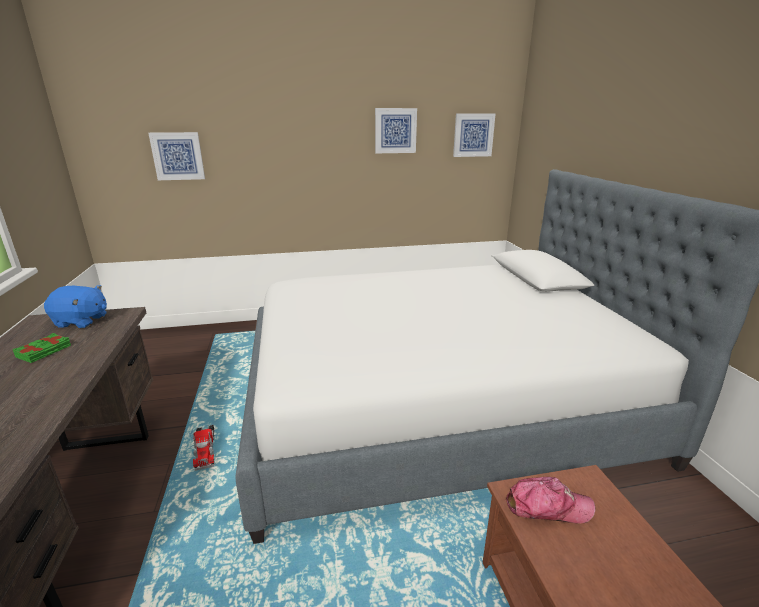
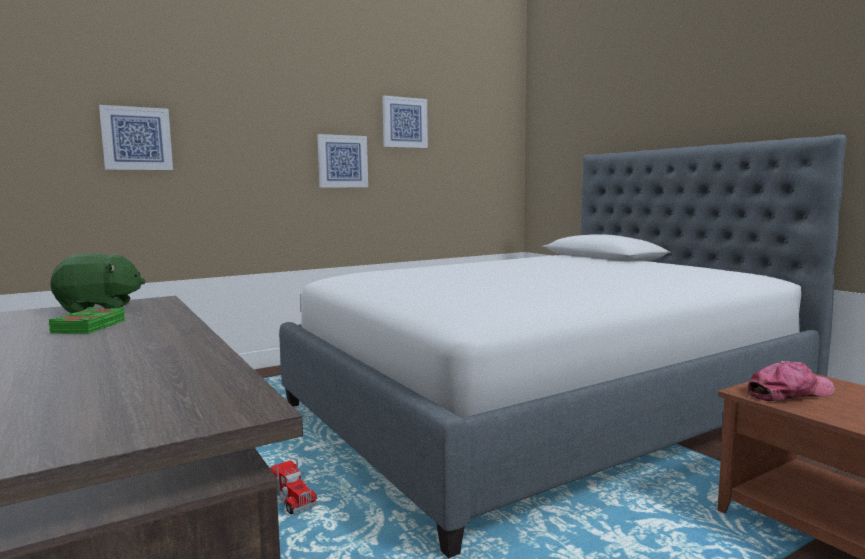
camera: 20 degrees left, 15 degrees down
blue plush toy [44,285,107,328] -> green plush toy [50,253,146,313]
picture [453,113,496,157] -> picture moved to [317,134,368,188]

